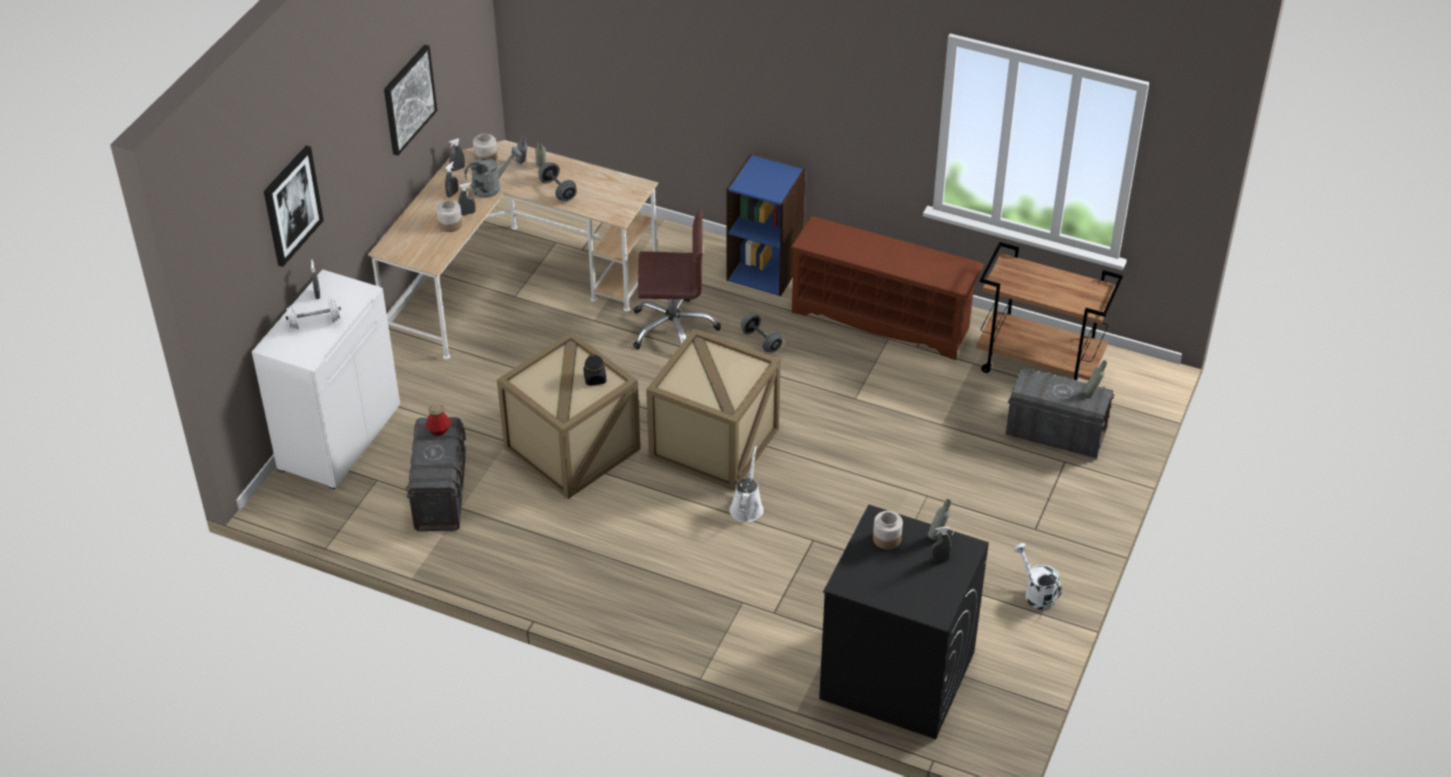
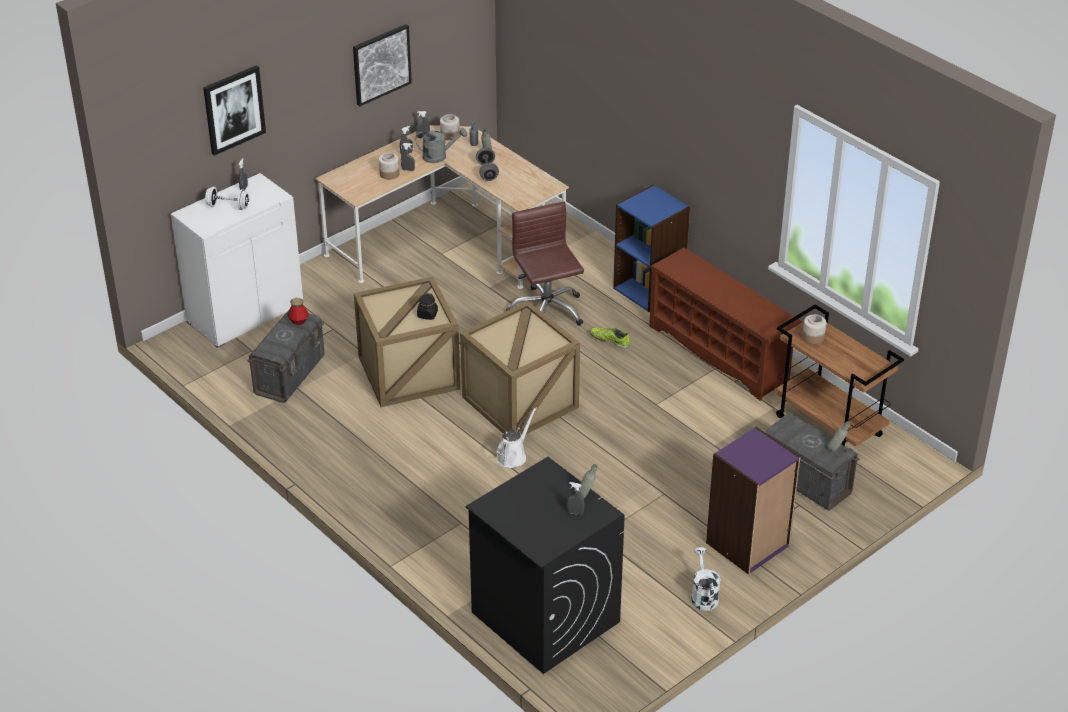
camera: 25 degrees right, 5 degrees down
brown office chair [633,210,721,349] -> brown office chair turned 135 degrees counterclockwise [506,201,584,326]
grey dumbbell [741,314,783,353] -> shoe [590,327,630,349]
jar [873,511,903,549] -> jar moved to [803,314,826,344]
none -> purple bookcase [706,427,800,575]

